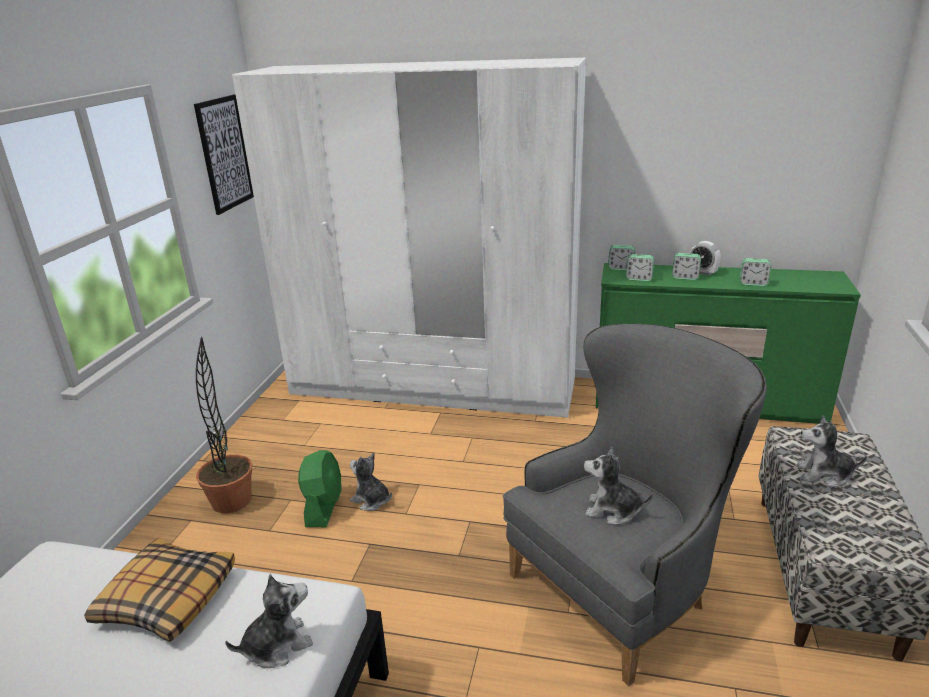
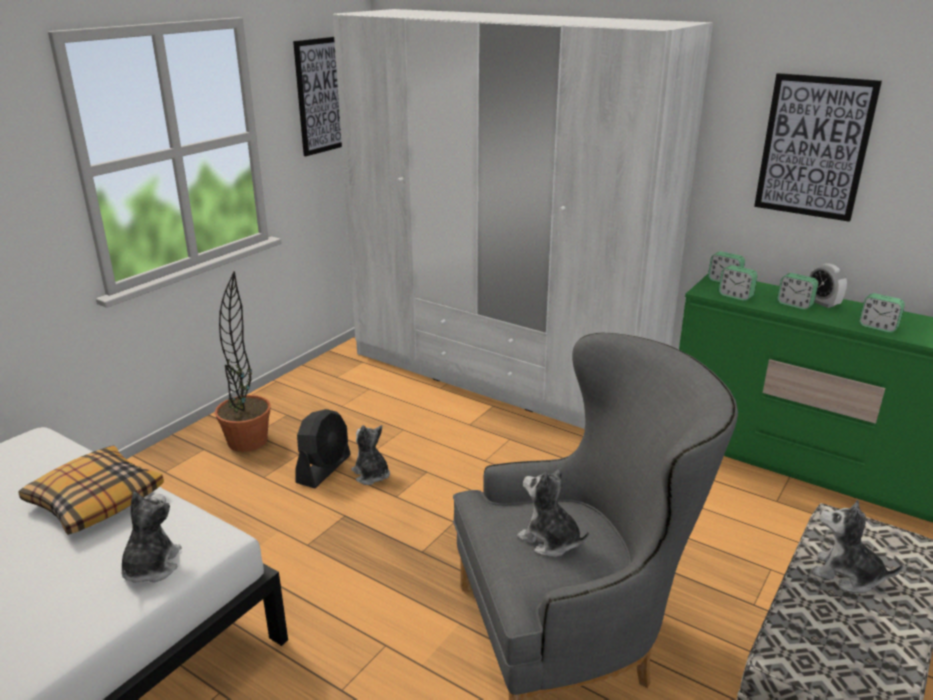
camera: 20 degrees right, 0 degrees up
plush toy [225,573,313,668] -> plush toy turned 75 degrees counterclockwise [121,492,181,583]
green fan [298,450,341,527] -> black fan [296,409,351,489]
none -> picture [754,73,882,222]

